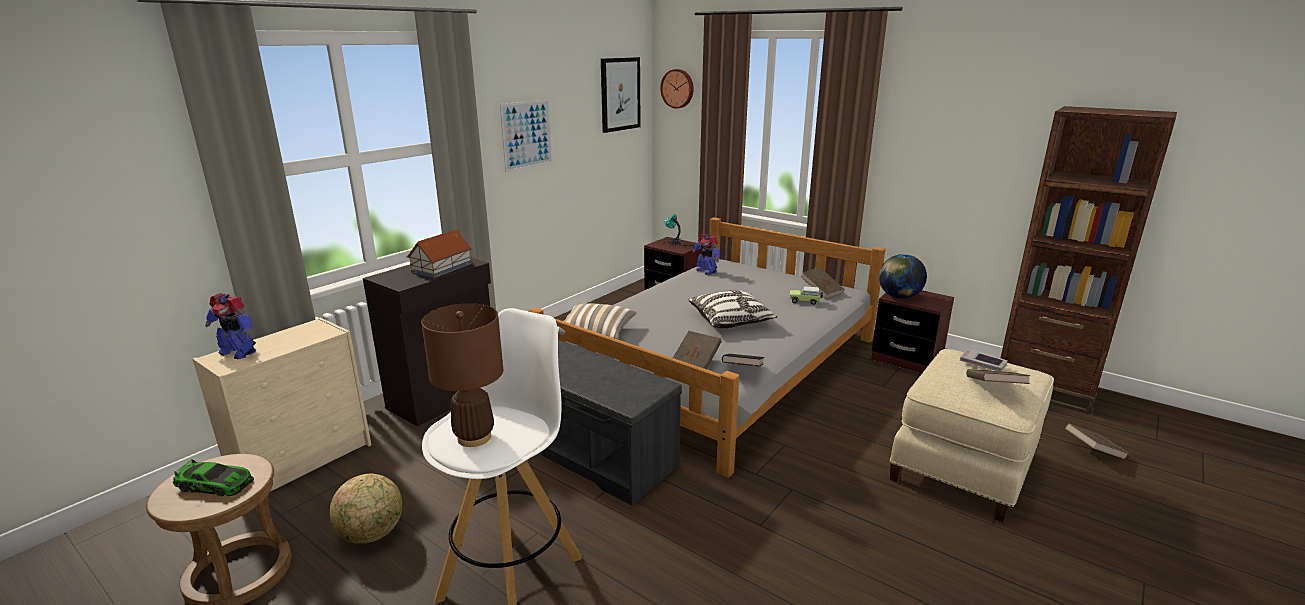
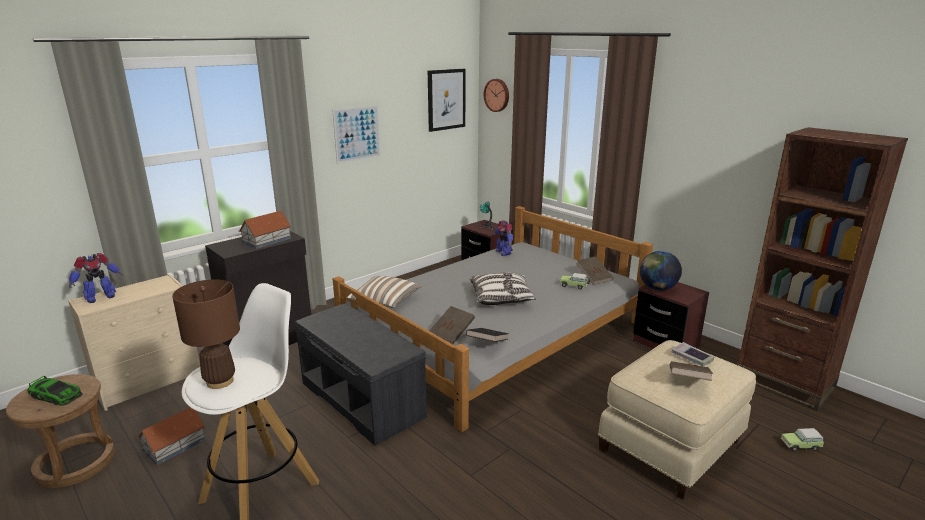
camera: 10 degrees right, 0 degrees up
toy robot [205,293,256,359] -> toy robot turned 75 degrees counterclockwise [69,253,123,303]
globe [329,474,402,544] -> toy house [137,408,206,465]
brown book [1065,423,1129,460] -> toy car [781,428,824,452]

